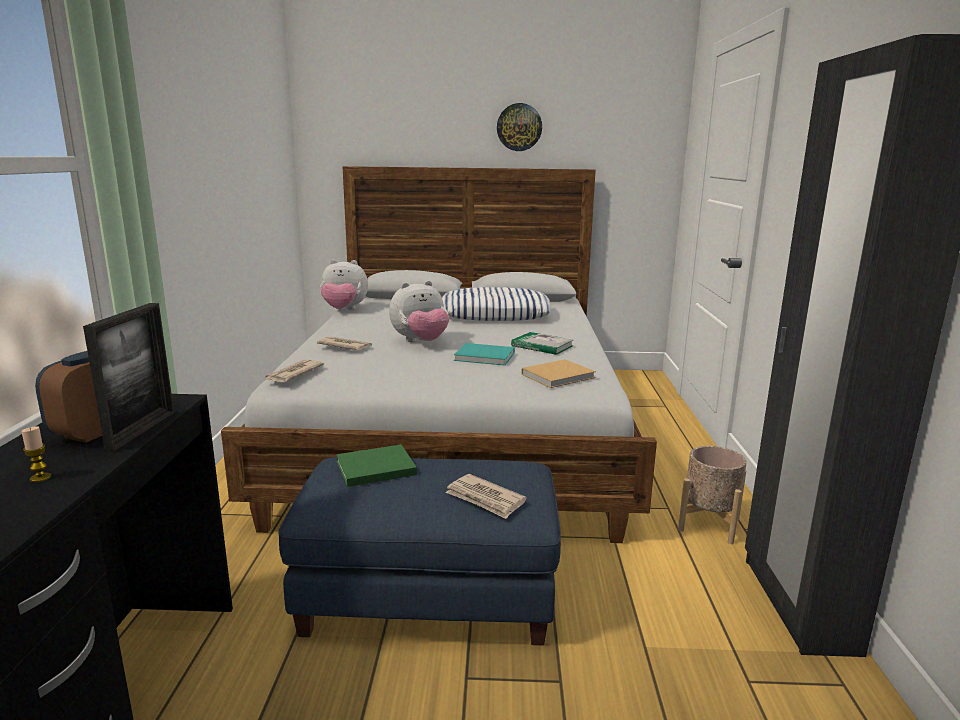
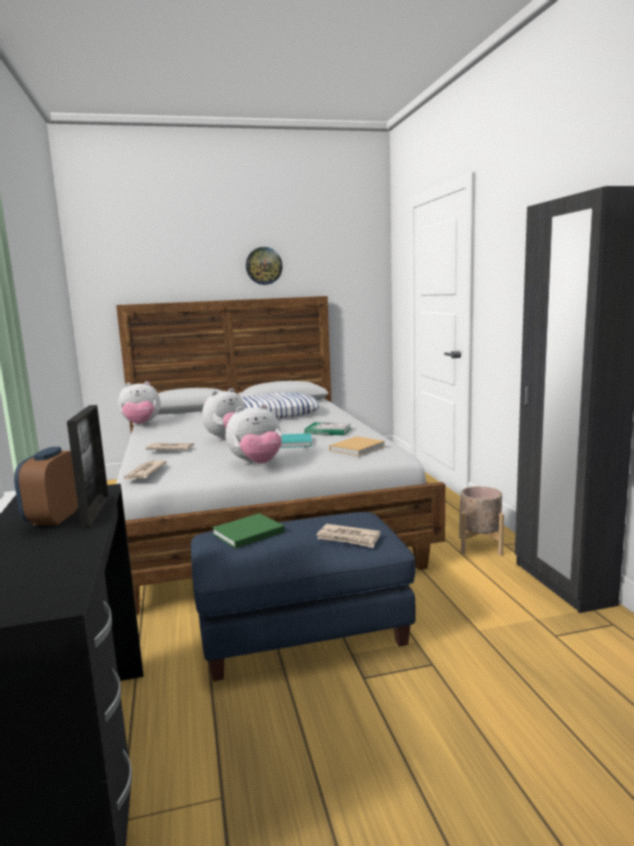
camera: 15 degrees left, 5 degrees down
candle [21,426,51,482] -> none
none -> plush toy [226,404,282,465]

